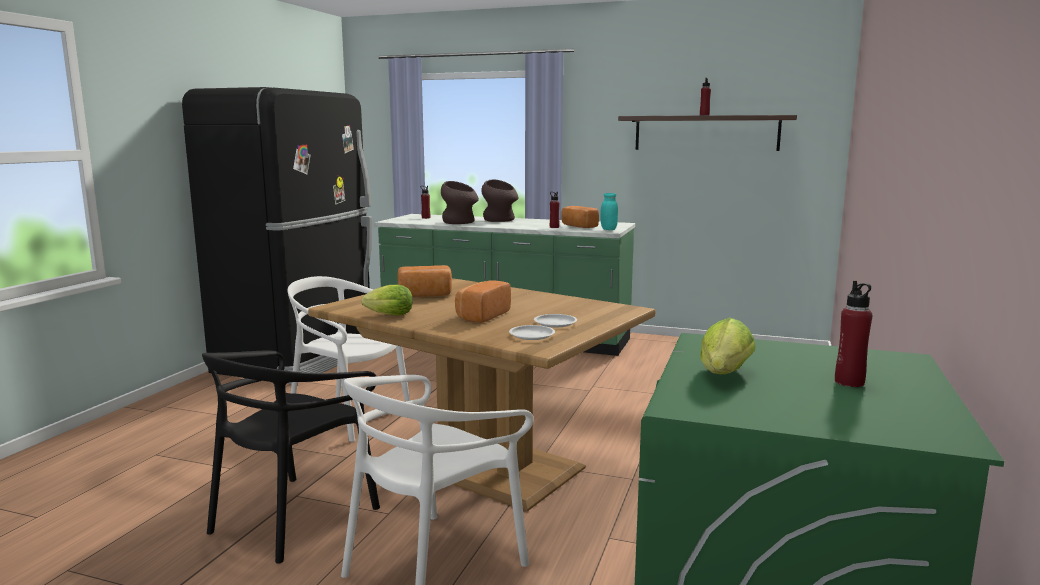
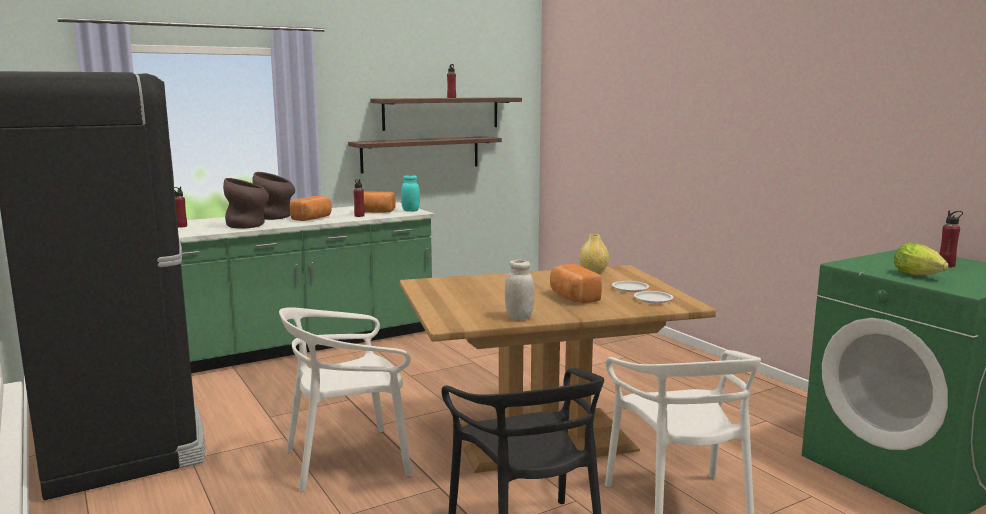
camera: 50 degrees left, 0 degrees up
lettuce [361,285,413,316] -> white jar [505,260,534,320]
bread [397,265,452,297] -> bread moved to [290,196,332,221]
none -> shelf [348,136,502,174]
none -> yellow vase [579,234,609,273]

